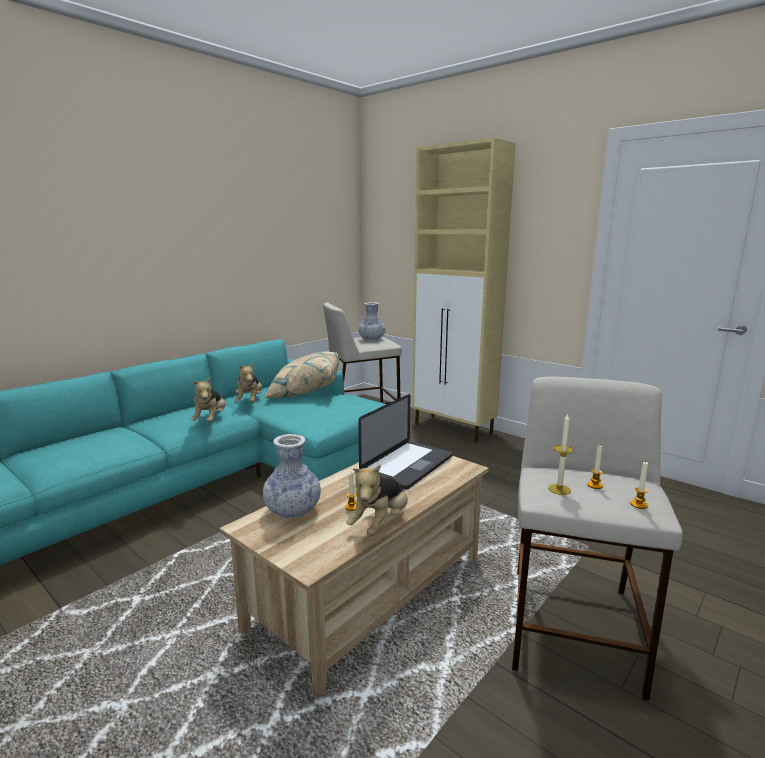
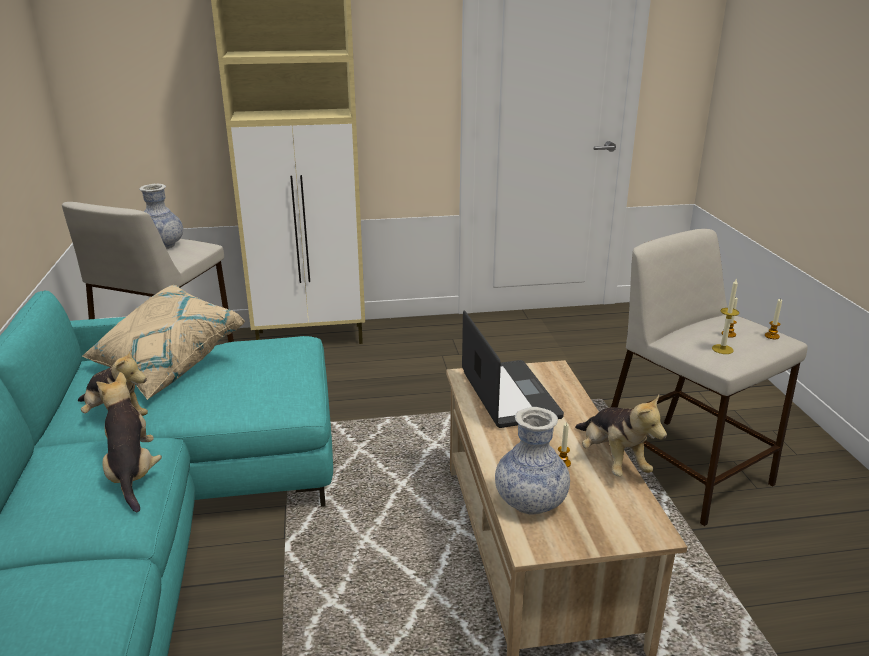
camera: 50 degrees left, 10 degrees up
plush toy [191,377,226,422] -> plush toy turned 150 degrees counterclockwise [96,372,162,512]

